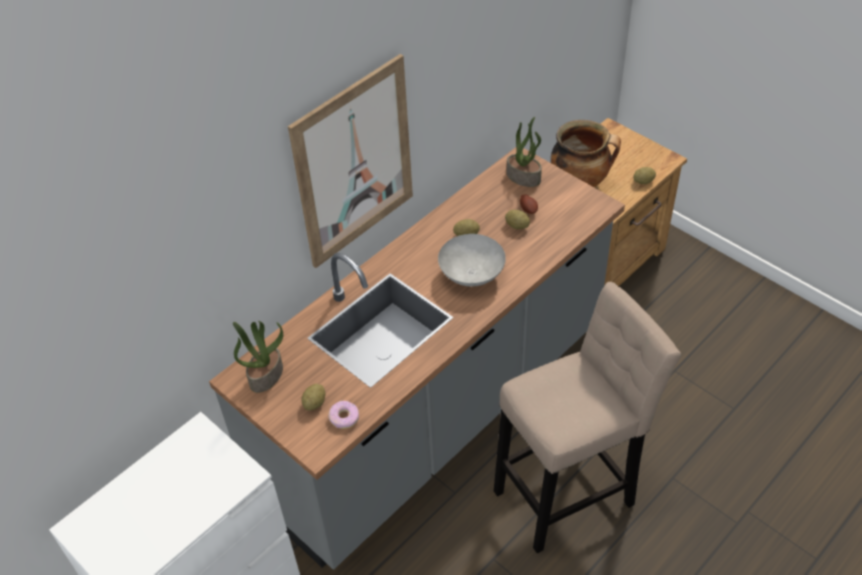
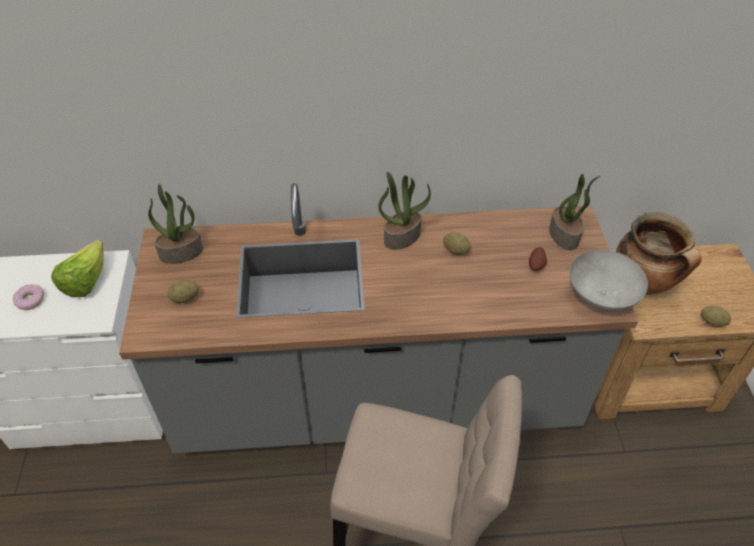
camera: 40 degrees right, 0 degrees up
picture [288,54,413,268] -> none
donut [328,401,359,429] -> donut moved to [13,284,44,310]
grey bowl [438,234,506,287] -> grey bowl moved to [569,250,648,311]
potato [505,210,530,229] -> none
none -> lettuce [51,240,104,297]
none -> potted plant [378,172,431,250]

